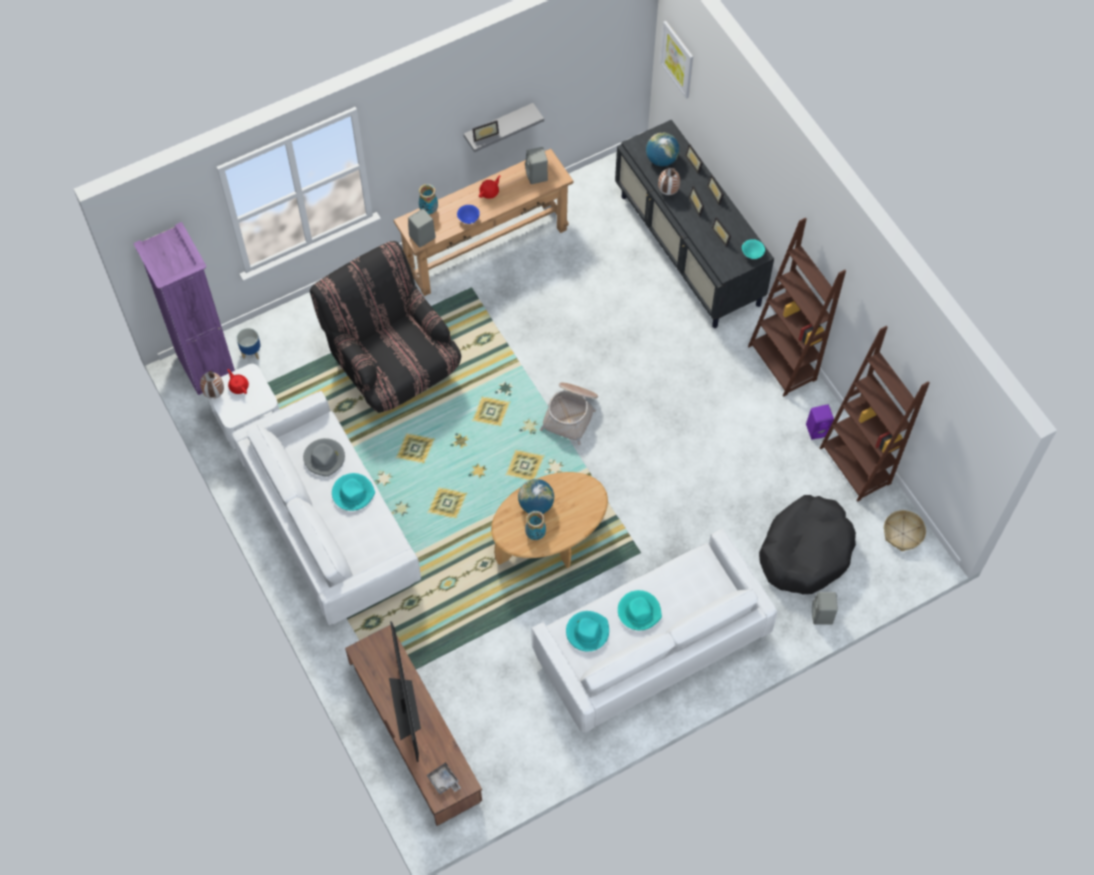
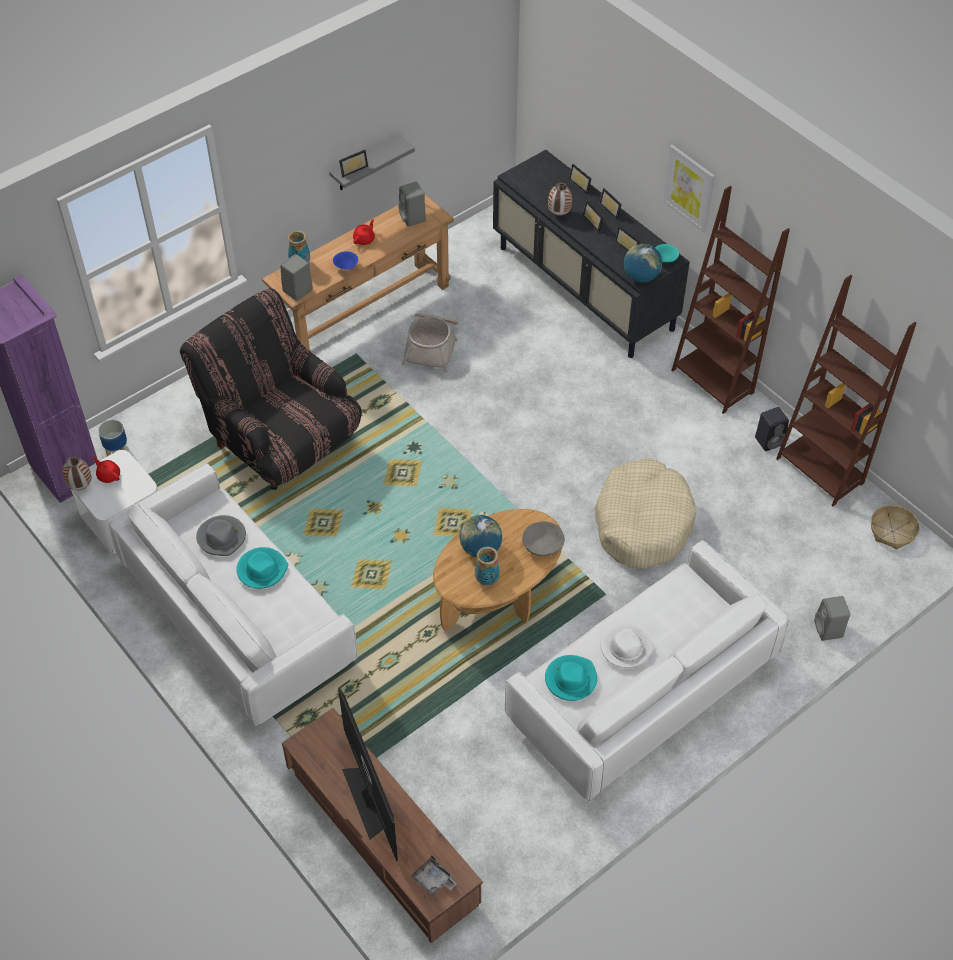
camera: 10 degrees left, 10 degrees down
basket [540,383,598,445] -> basket moved to [402,314,458,373]
turquoise hat [618,590,662,630] -> white hat [600,624,654,668]
globe [646,133,679,167] -> globe moved to [624,244,662,283]
picture [660,21,693,99] -> picture moved to [663,145,715,233]
black dog bed [759,495,856,594] -> none
purple speaker [806,404,834,439] -> black speaker [755,407,789,451]
none -> grey bowl [522,521,565,556]
none -> beige dog bed [595,458,696,569]

